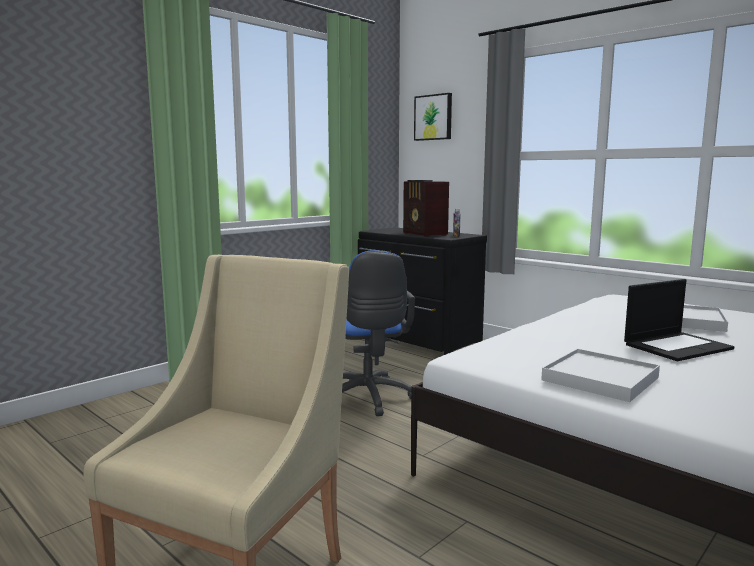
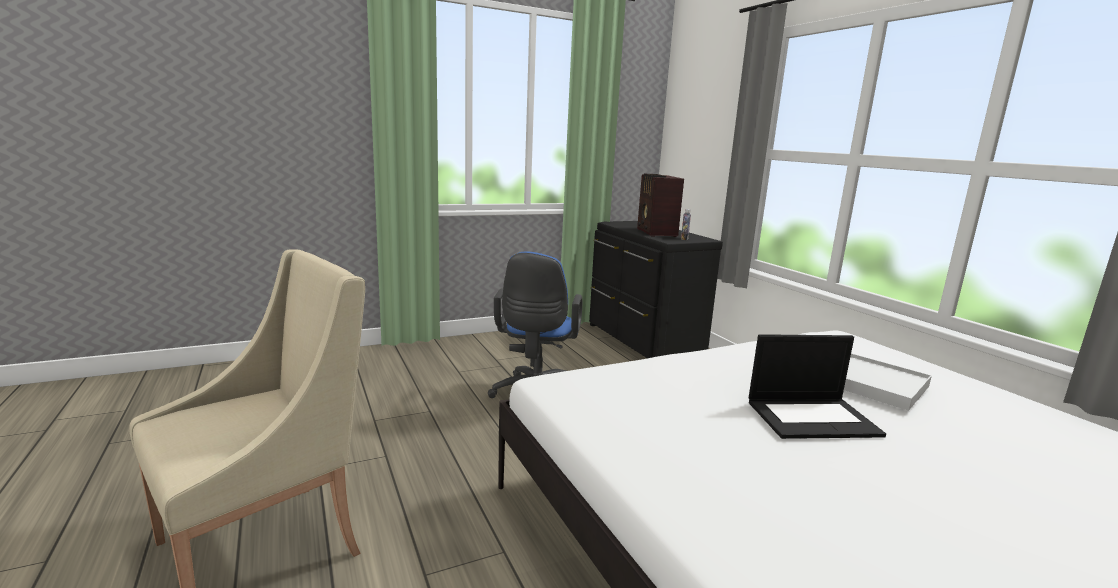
camera: 20 degrees right, 5 degrees up
picture [414,93,452,141] -> none
white tray [541,349,660,402] -> none

